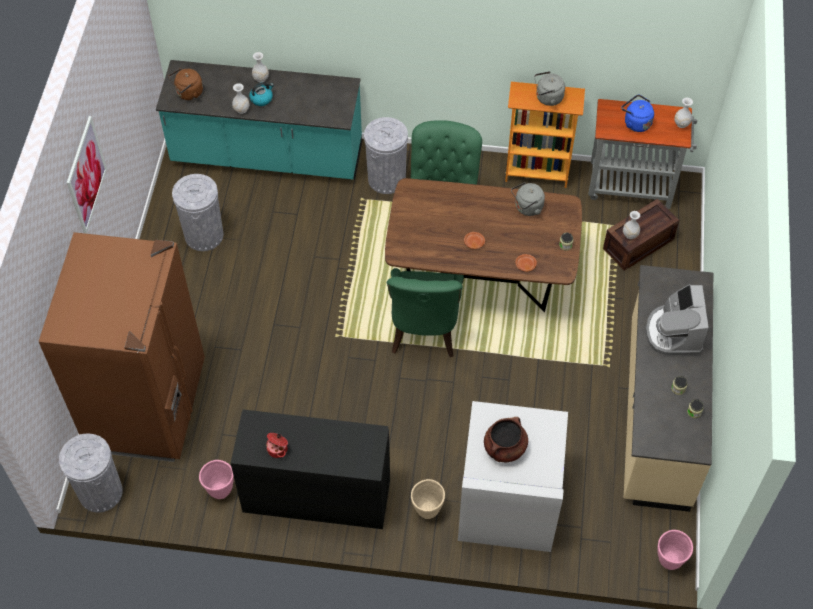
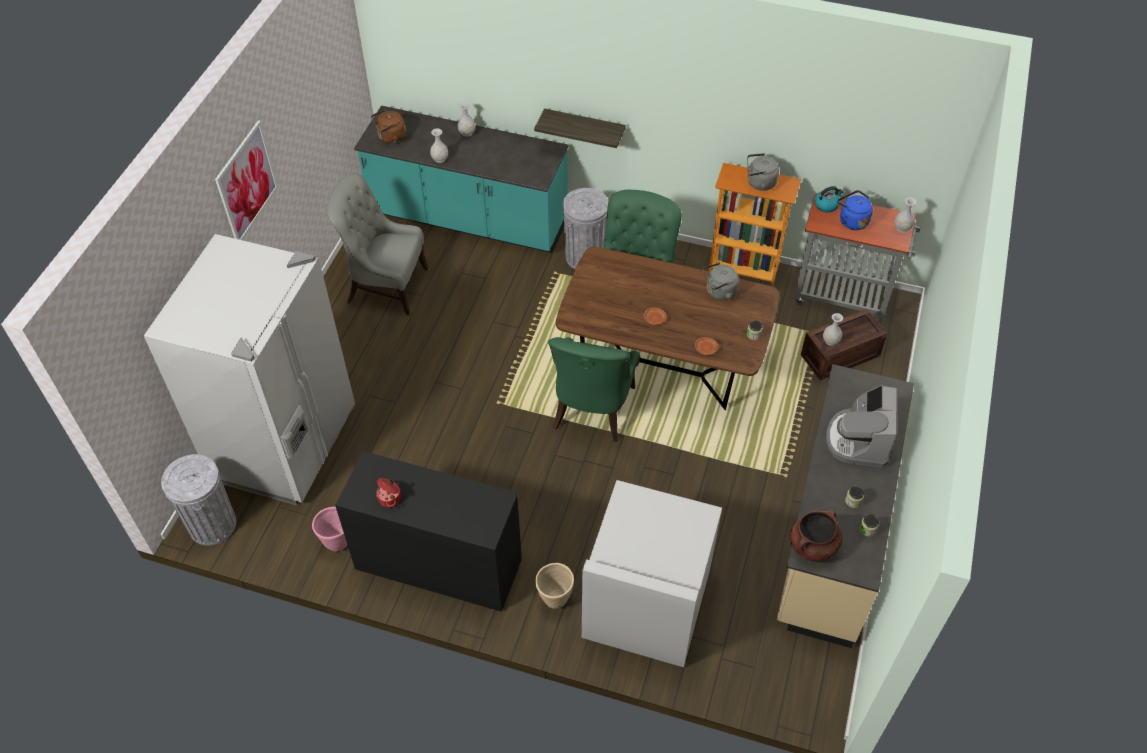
camera: 10 degrees right, 5 degrees down
brown fridge [39,232,205,462] -> white fridge [144,234,355,505]
grey trash can [172,174,223,251] -> grey chair [327,173,428,316]
kettle [249,82,274,106] -> kettle moved to [814,186,844,212]
brown cooking pot [484,417,528,462] -> brown cooking pot moved to [790,510,842,562]
pink planter [657,530,693,570] -> none
none -> shelf [534,108,626,148]

